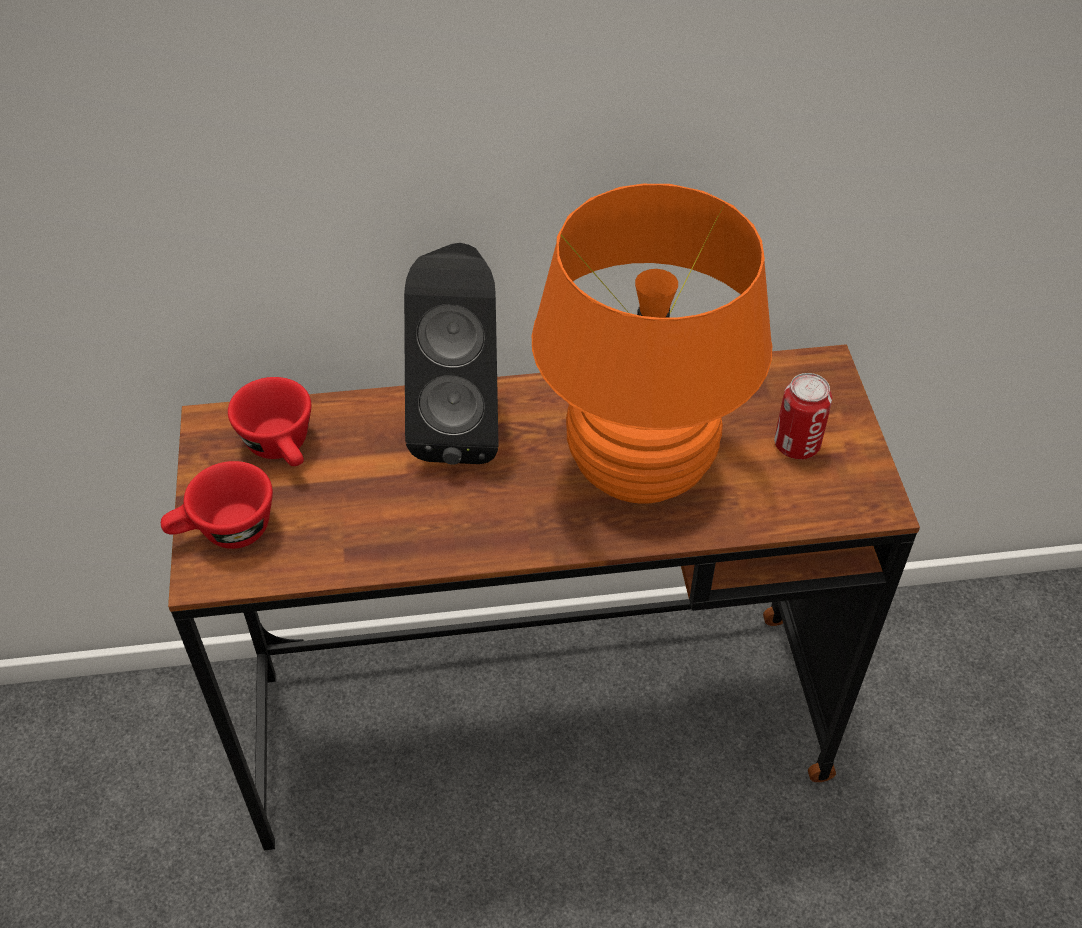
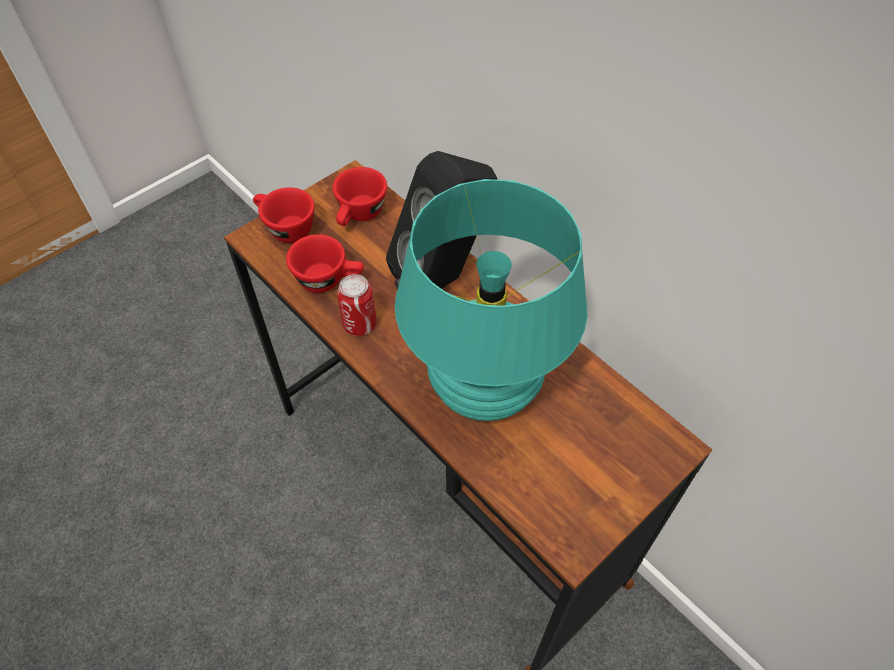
camera: 55 degrees right, 5 degrees up
orange table lamp [532,184,772,504] -> turquoise table lamp [395,179,587,421]
can [774,373,832,459] -> can moved to [337,274,377,336]
none -> red cup [286,234,364,293]

